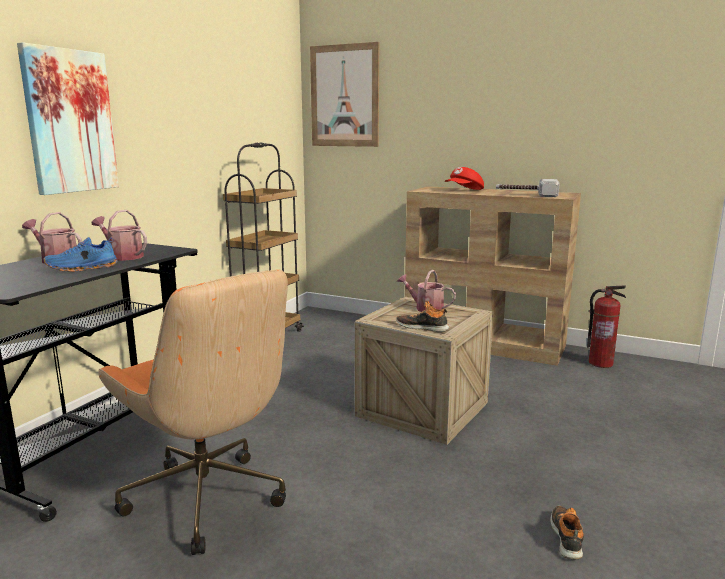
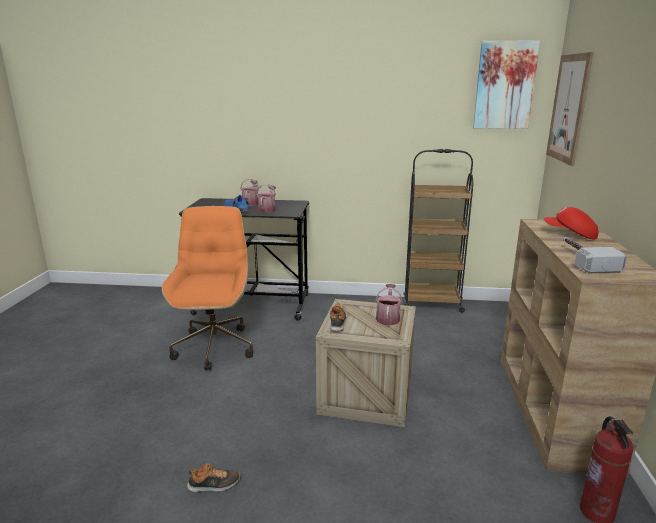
camera: 70 degrees right, 5 degrees up
picture [17,42,119,195] -> picture moved to [473,40,540,129]
orange office chair [98,270,288,555] -> orange office chair turned 150 degrees clockwise [162,206,253,370]

